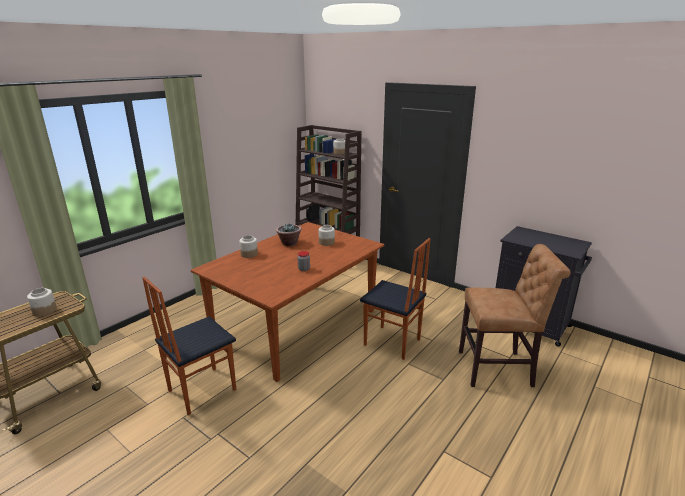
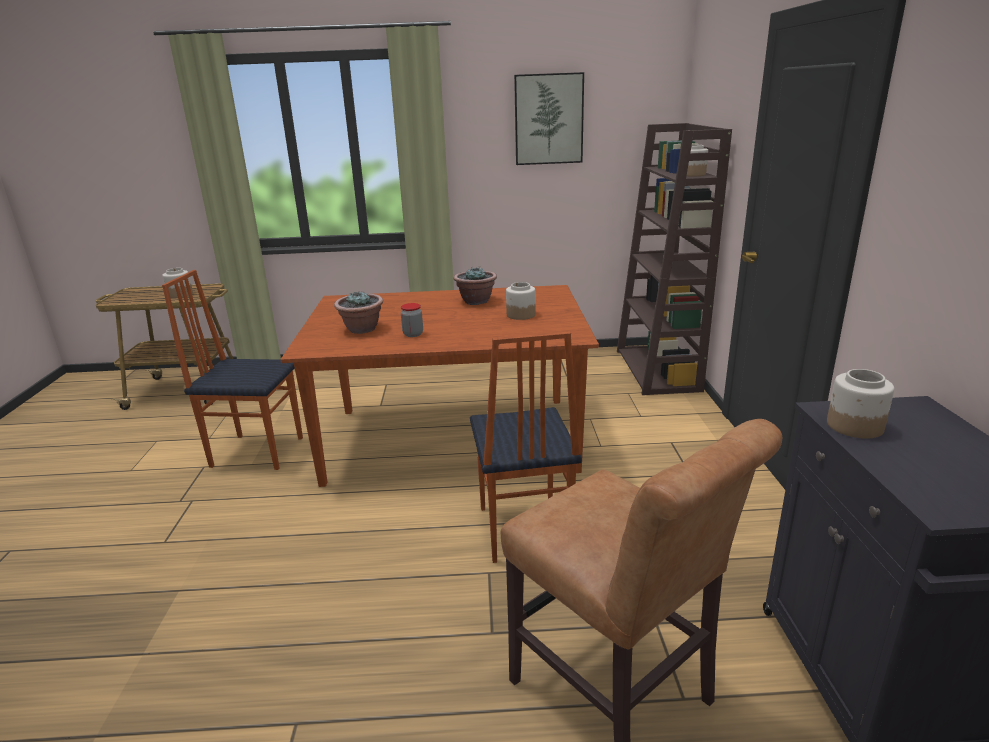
camera: 50 degrees right, 0 degrees up
jar [239,235,258,258] -> jar moved to [827,369,894,439]
none -> potted plant [334,291,383,334]
none -> picture [514,72,584,165]

